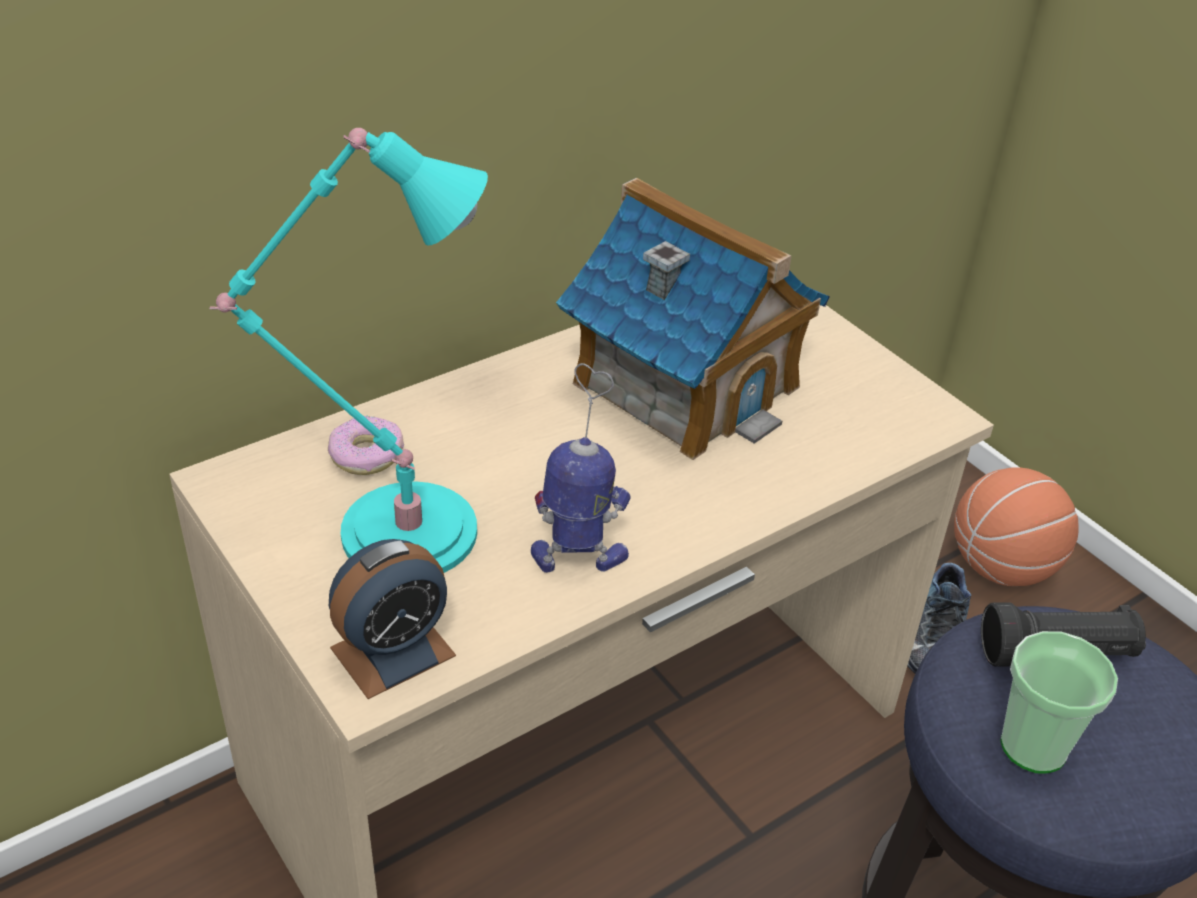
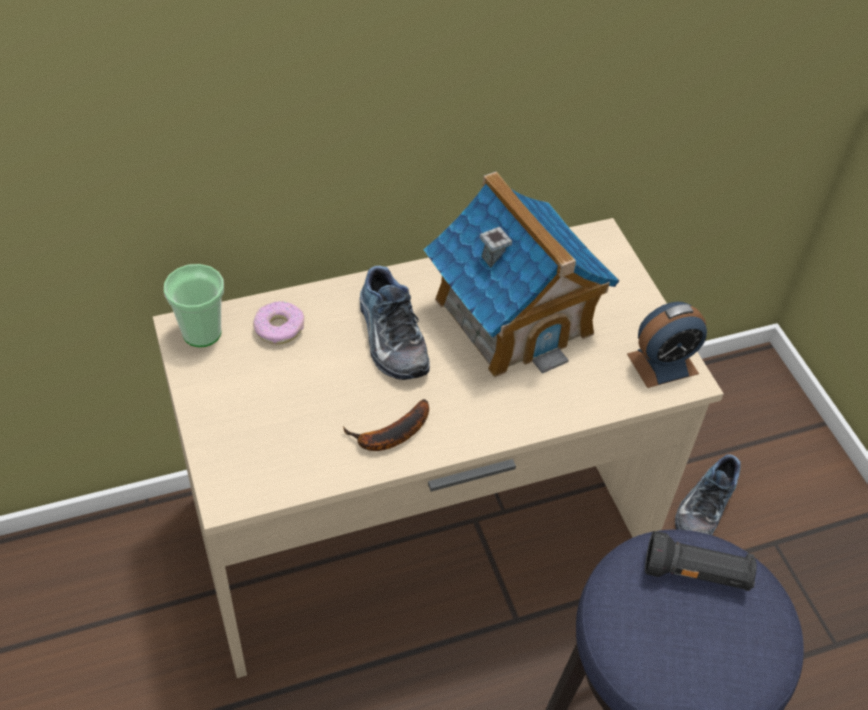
camera: 15 degrees right, 10 degrees up
turquoise table lamp [209,128,488,573] -> none
alarm clock [329,539,456,699] -> alarm clock moved to [627,302,707,388]
toy robot [531,363,631,573] -> banana [342,399,429,451]
basketball [954,467,1079,586] -> none
cup [1000,631,1118,774] -> cup moved to [164,264,224,347]
none -> shoe [360,266,430,380]

